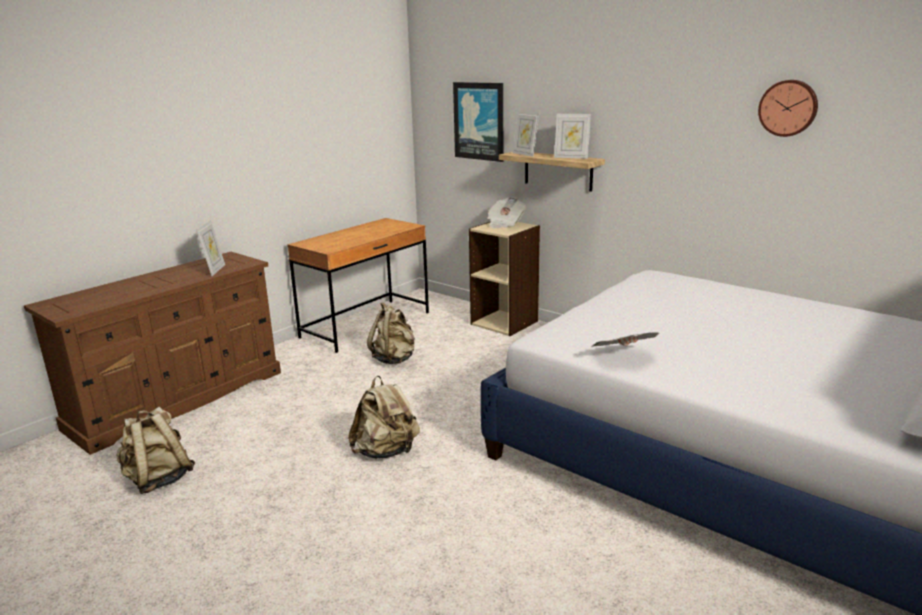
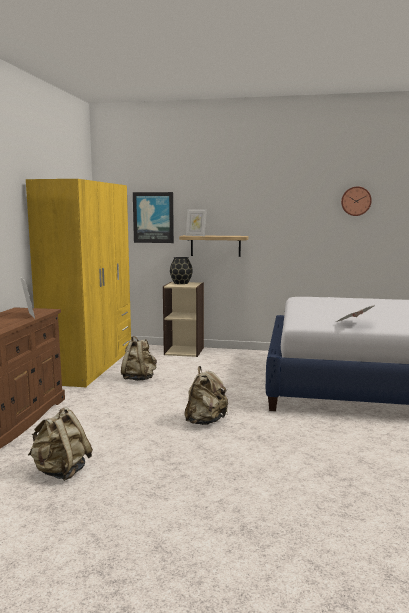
camera: 30 degrees left, 10 degrees down
brown desk [287,218,429,353] -> yellow wardrobe [26,179,131,387]
newspaper [488,197,527,229] -> black vase [170,257,193,284]
picture frame [554,114,591,159] -> none

